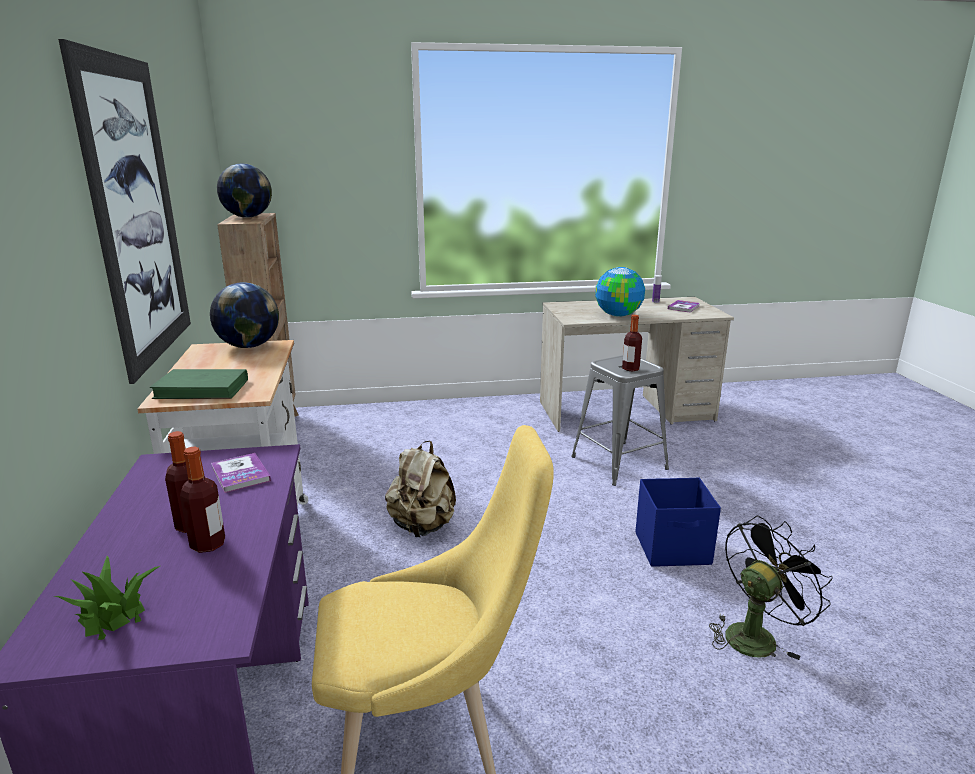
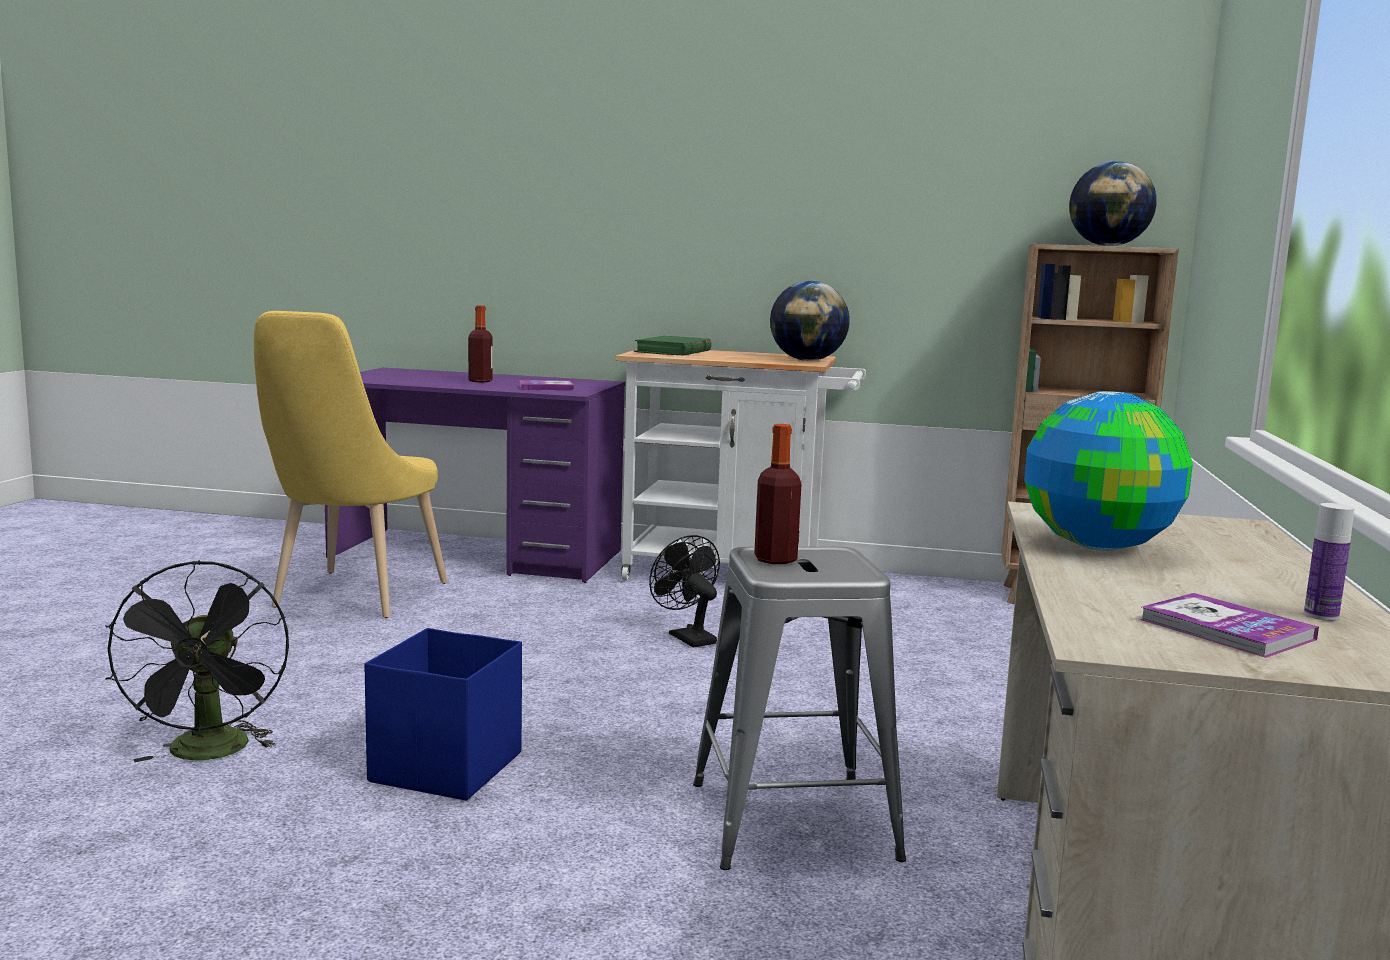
camera: 110 degrees right, 10 degrees down
potted plant [54,556,160,640] -> none
picture [58,39,191,384] -> none
bottle [180,447,225,553] -> none
beige backpack [385,441,456,537] -> black fan [649,535,720,647]

